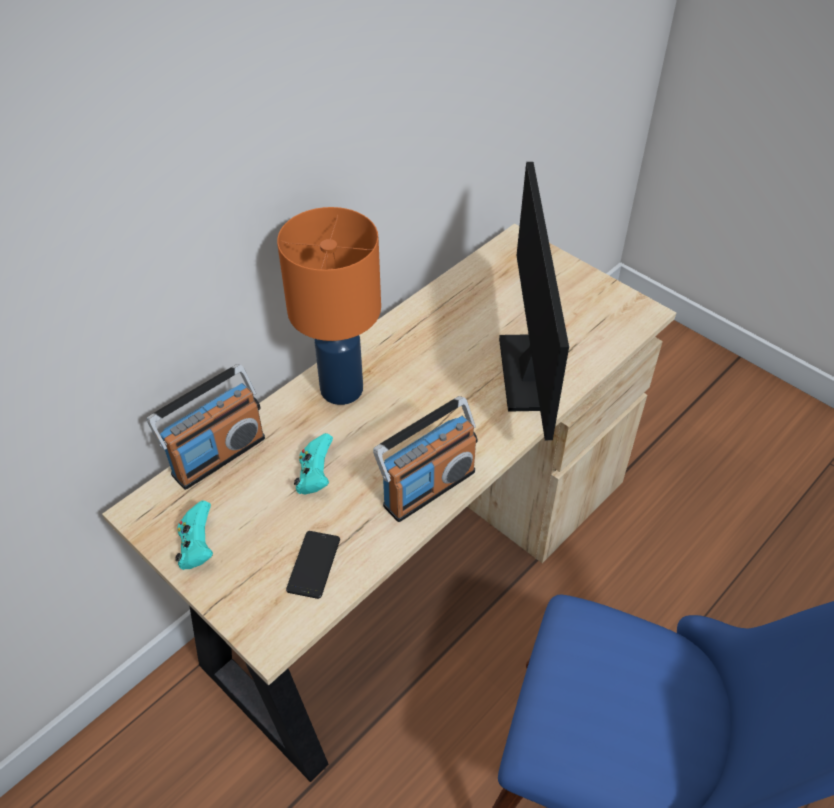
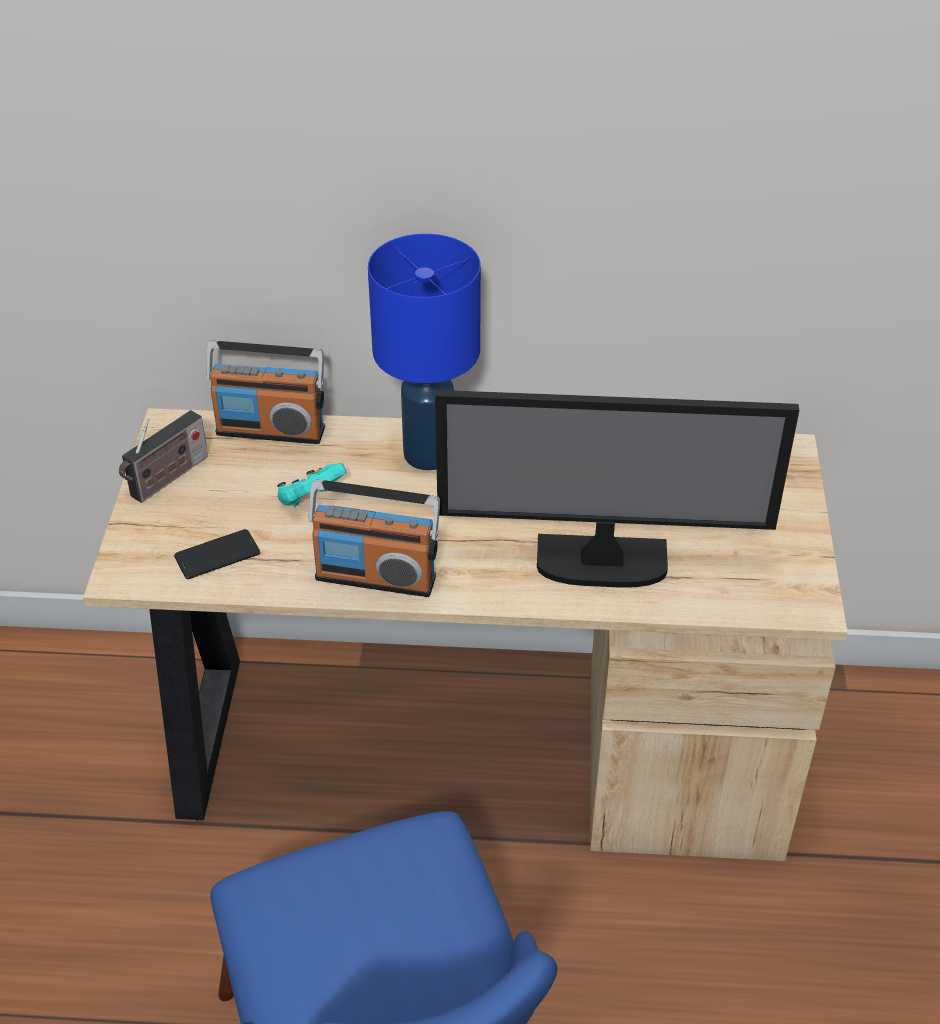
camera: 50 degrees right, 5 degrees down
turquoise game controller [175,501,213,570] -> radio [119,410,208,503]
orange table lamp [277,207,381,405] -> blue table lamp [368,234,481,470]
monitor [499,162,569,440] -> monitor turned 45 degrees clockwise [435,390,799,588]

